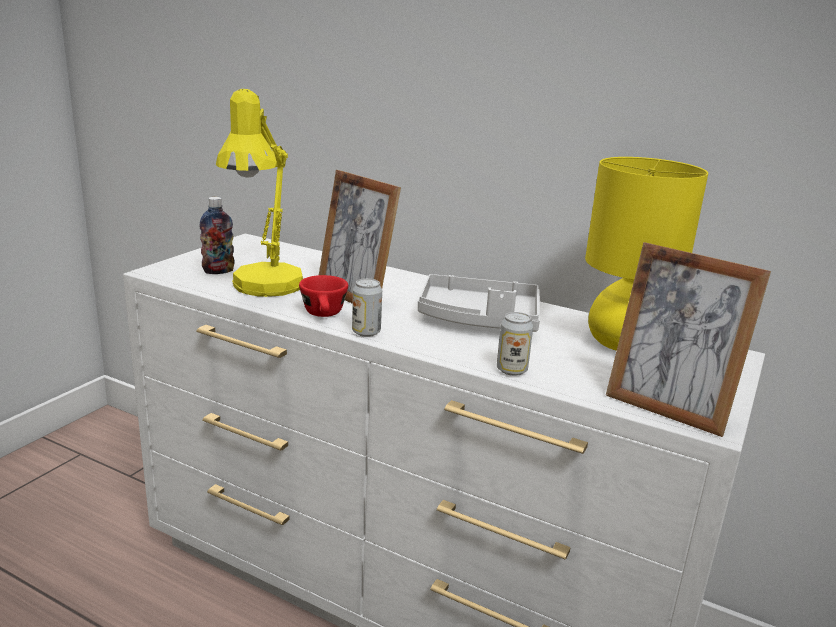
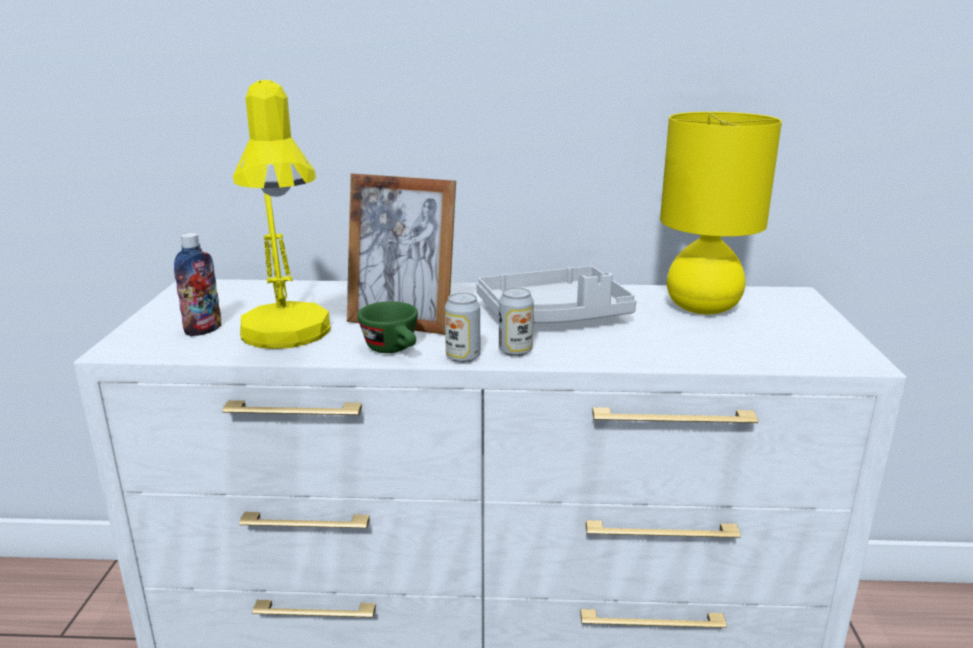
camera: 25 degrees left, 0 degrees up
red cup [299,275,348,317] -> green cup [357,301,418,353]
can [497,312,533,376] -> can moved to [499,287,534,356]
picture frame [606,242,771,437] -> none

